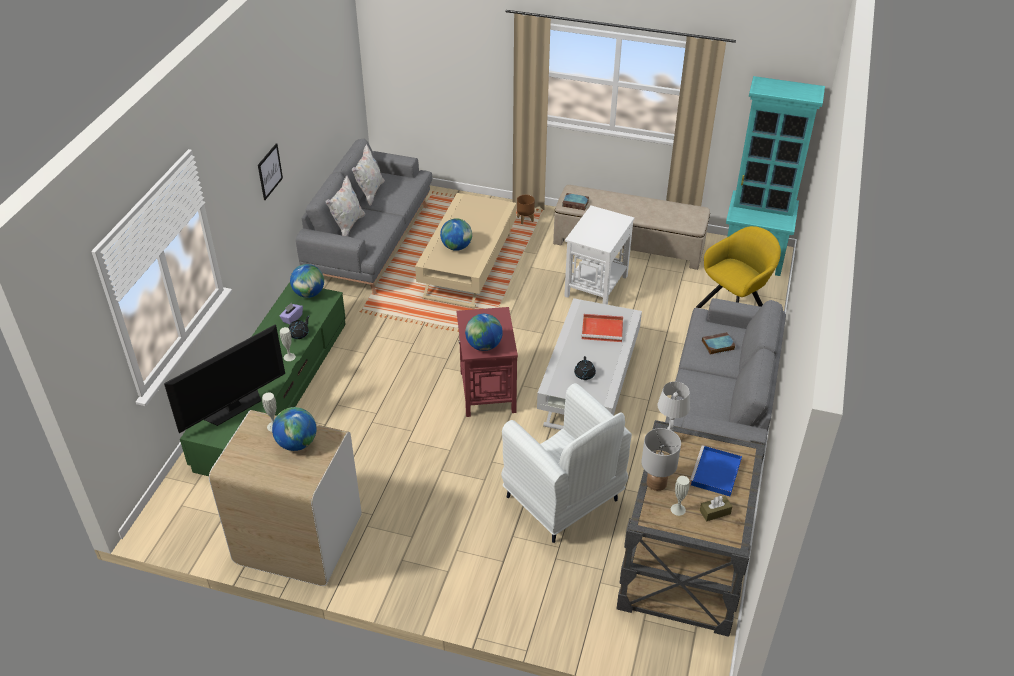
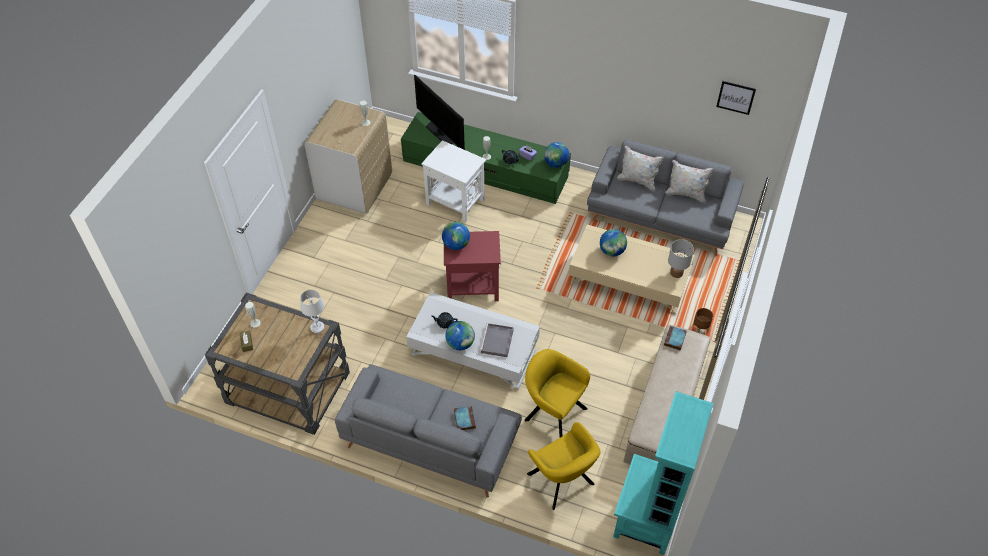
camera: 95 degrees right, 10 degrees up
picture [258,143,283,200] -> picture moved to [716,81,756,115]
globe [272,407,317,451] -> globe moved to [445,321,475,350]
white armchair [501,383,632,543] -> none
white side table [564,205,634,305] -> white side table moved to [421,140,486,222]
red tray [582,314,623,342] -> grey tray [480,323,514,357]
grey table lamp [641,428,681,491] -> grey table lamp moved to [668,239,694,278]
blue tray [690,445,742,496] -> none
none -> yellow armchair [525,349,590,437]

